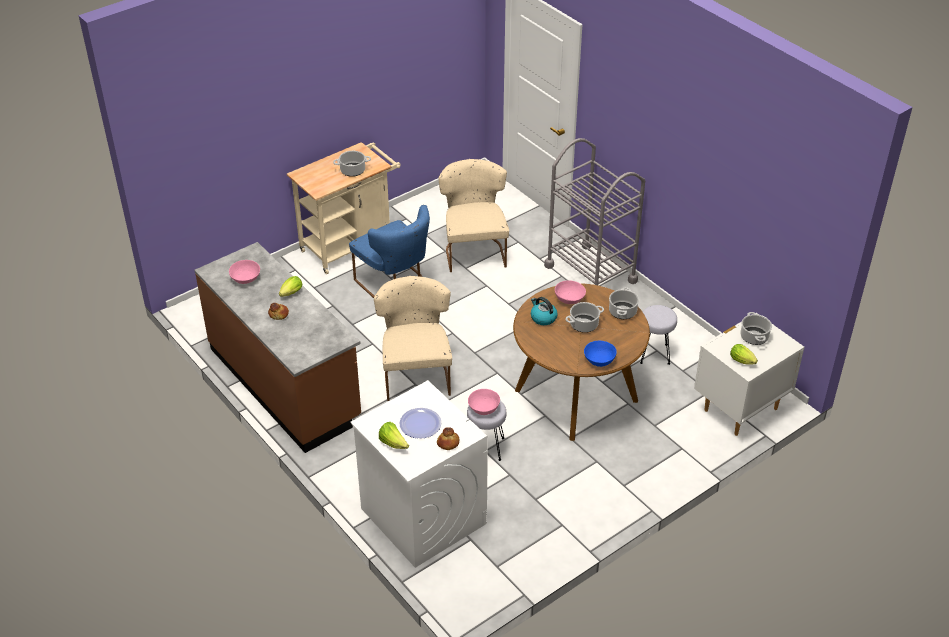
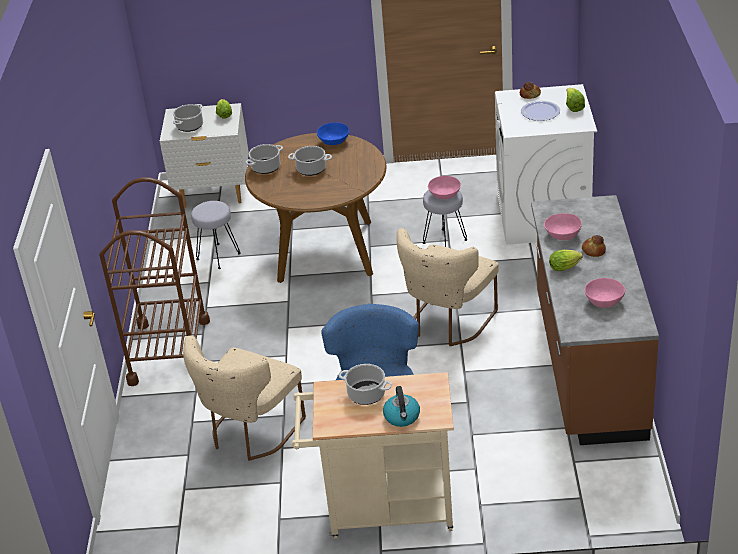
camera: 140 degrees left, 5 degrees down
kettle [531,297,558,325] -> kettle moved to [383,386,420,427]
grey cart [544,138,645,285] -> brown cart [99,177,210,386]
pink bowl [555,280,586,304] -> pink bowl moved to [544,213,582,240]

